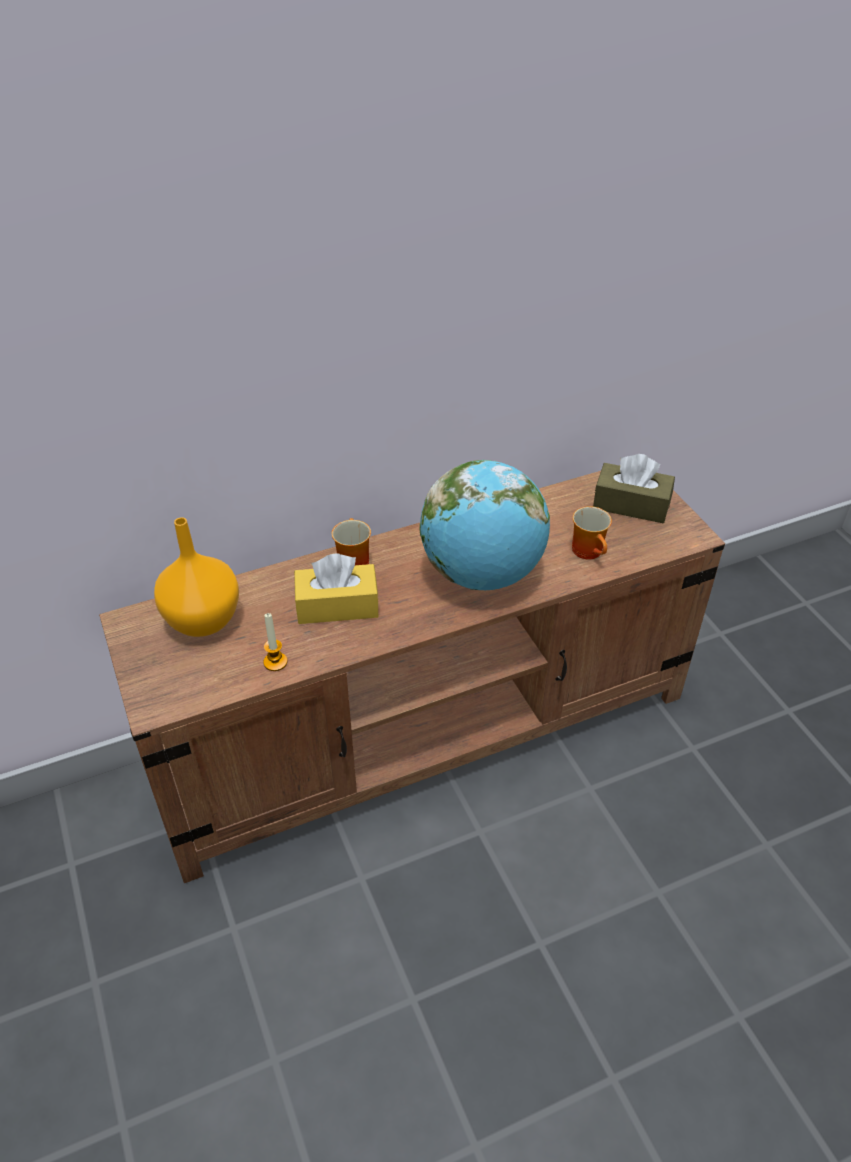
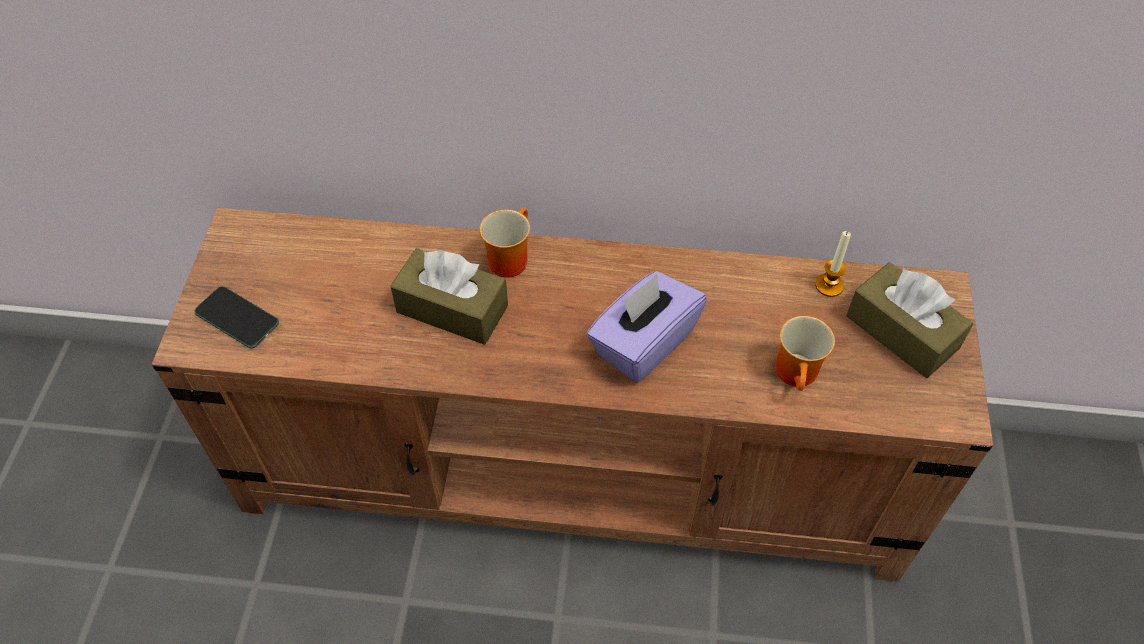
camera: 30 degrees right, 10 degrees up
orange vase [154,517,239,637] -> none
candle [263,613,288,671] -> candle moved to [815,231,851,297]
yellow tissue box [294,553,379,624] -> brown tissue box [390,248,508,345]
globe [419,460,550,590] -> purple tissue box [587,271,707,383]
none -> phone [194,286,279,348]

